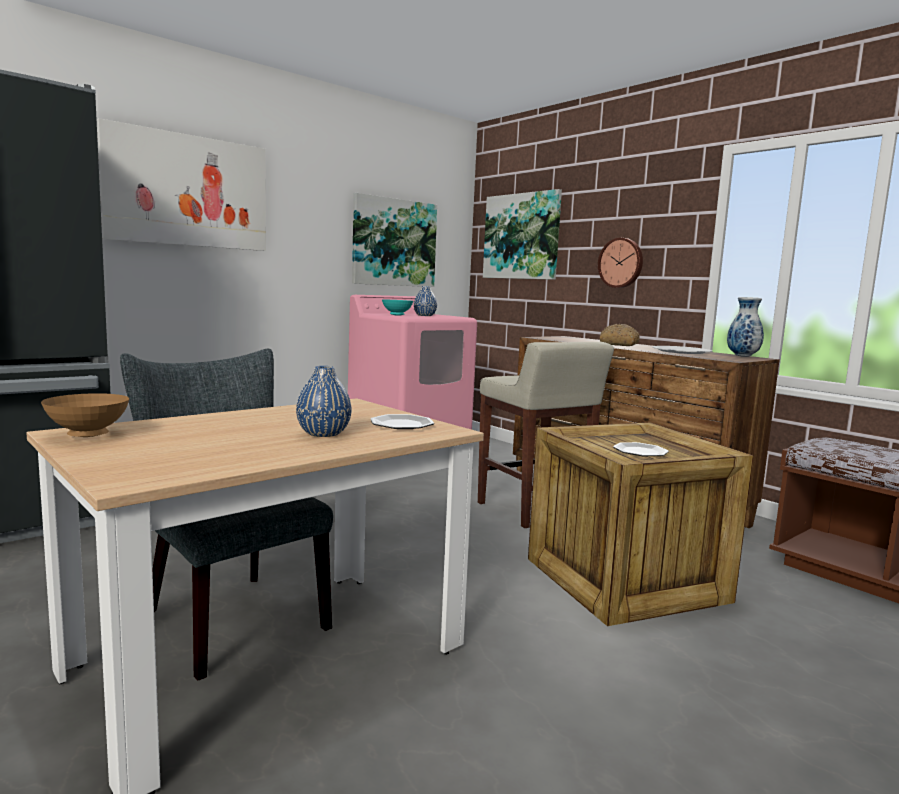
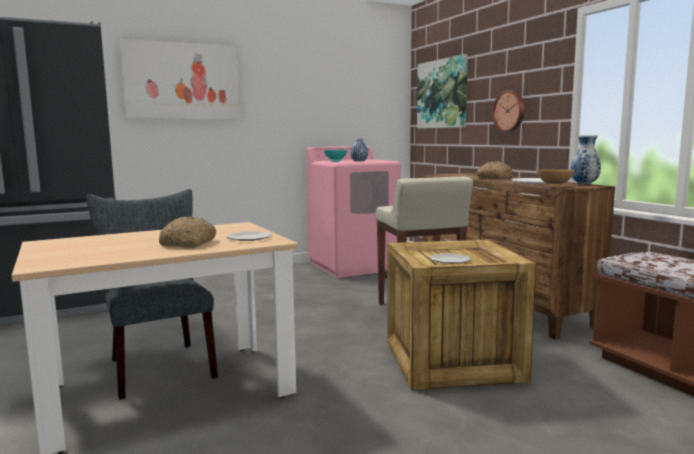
camera: 15 degrees right, 0 degrees up
brown bowl [41,393,129,437] -> brown bowl moved to [537,169,575,187]
blue vase [296,366,352,437] -> bread [159,216,216,247]
picture [352,193,437,287] -> none

